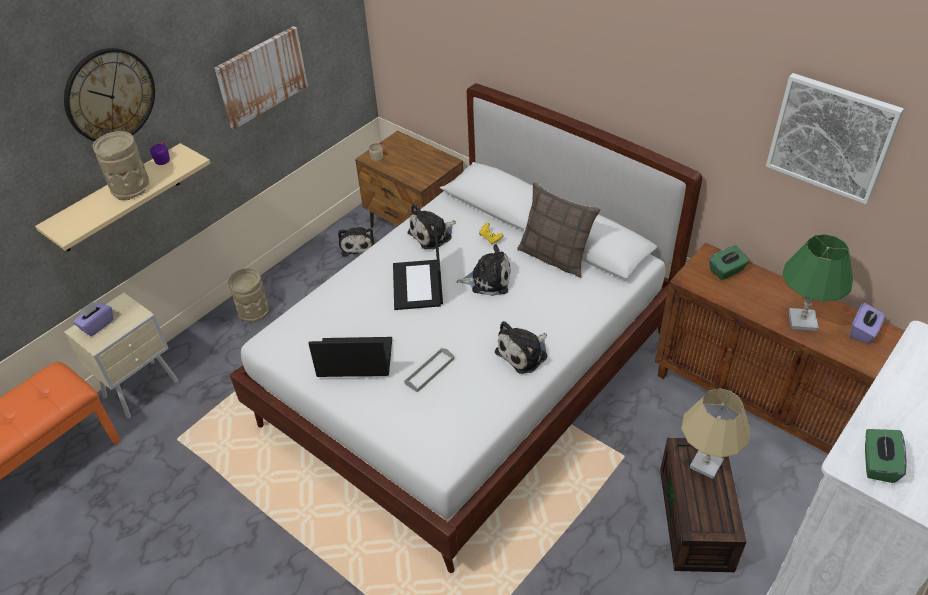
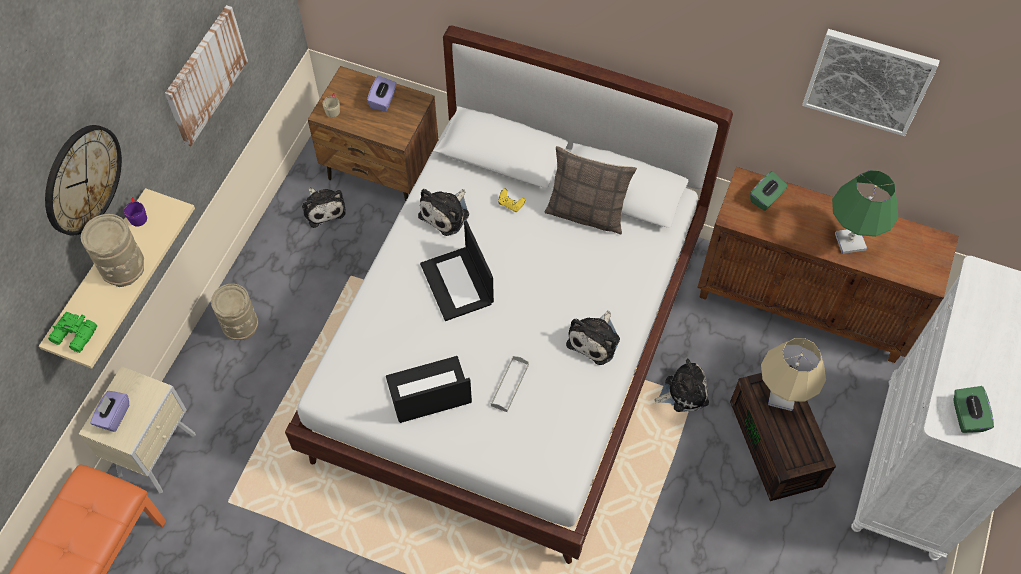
camera: 20 degrees left, 15 degrees up
plush toy [456,244,511,296] -> plush toy moved to [654,359,709,412]
purple tissue box [850,303,885,344] -> purple tissue box moved to [367,76,397,112]
none -> green binoculars [48,312,97,353]

